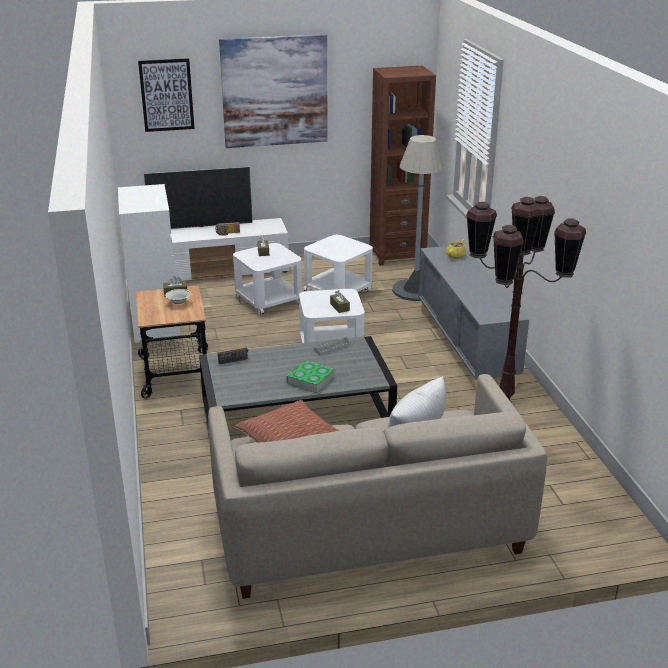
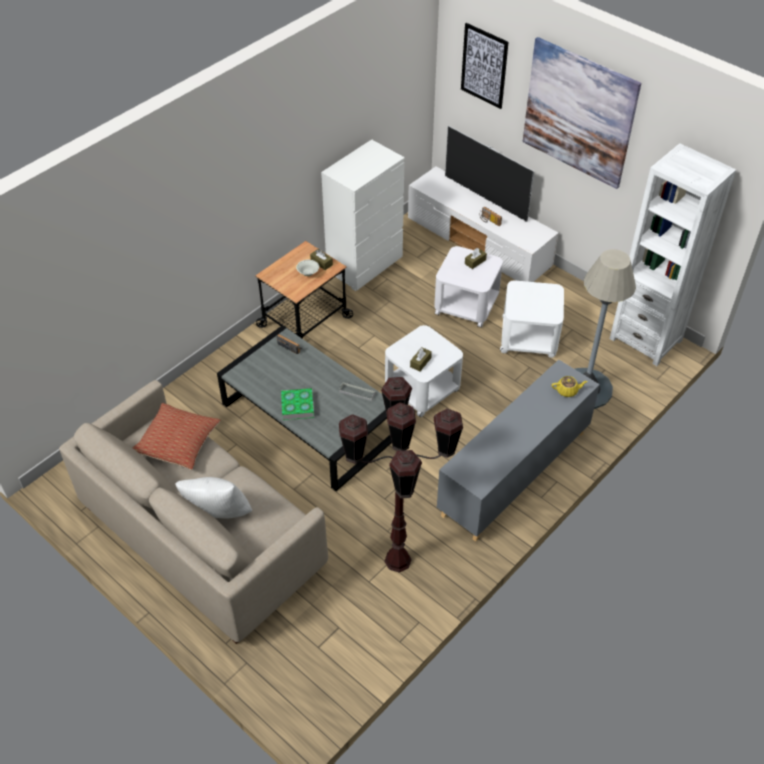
camera: 55 degrees right, 20 degrees up
brown bookcase [369,66,436,266] -> white bookcase [610,143,736,366]

